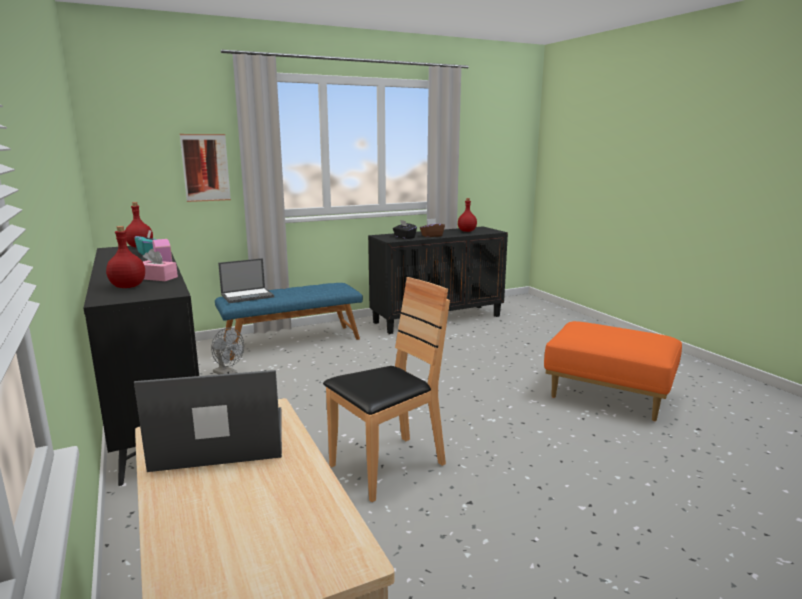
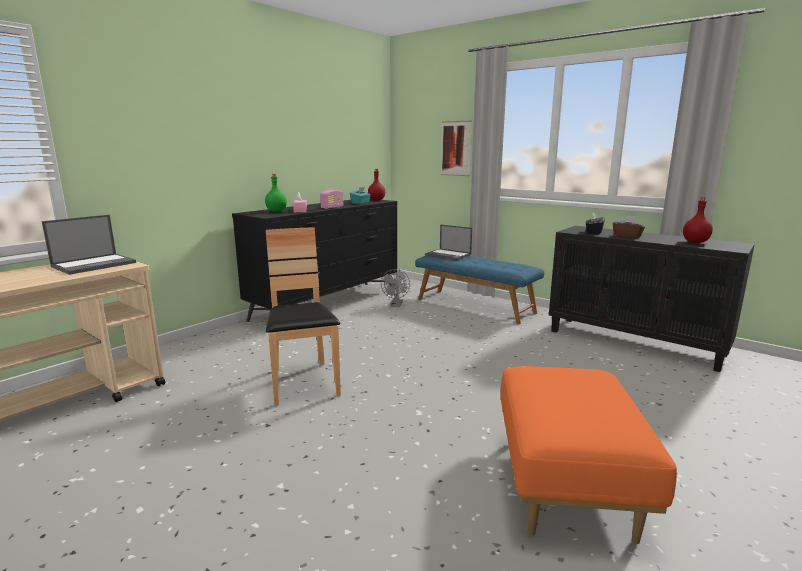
camera: 65 degrees right, 0 degrees up
red bottle [106,226,145,288] -> green bottle [265,174,287,212]
laptop [134,370,282,472] -> laptop turned 75 degrees clockwise [42,215,136,275]
brown chair [323,277,450,502] -> brown chair turned 135 degrees counterclockwise [266,227,341,406]

